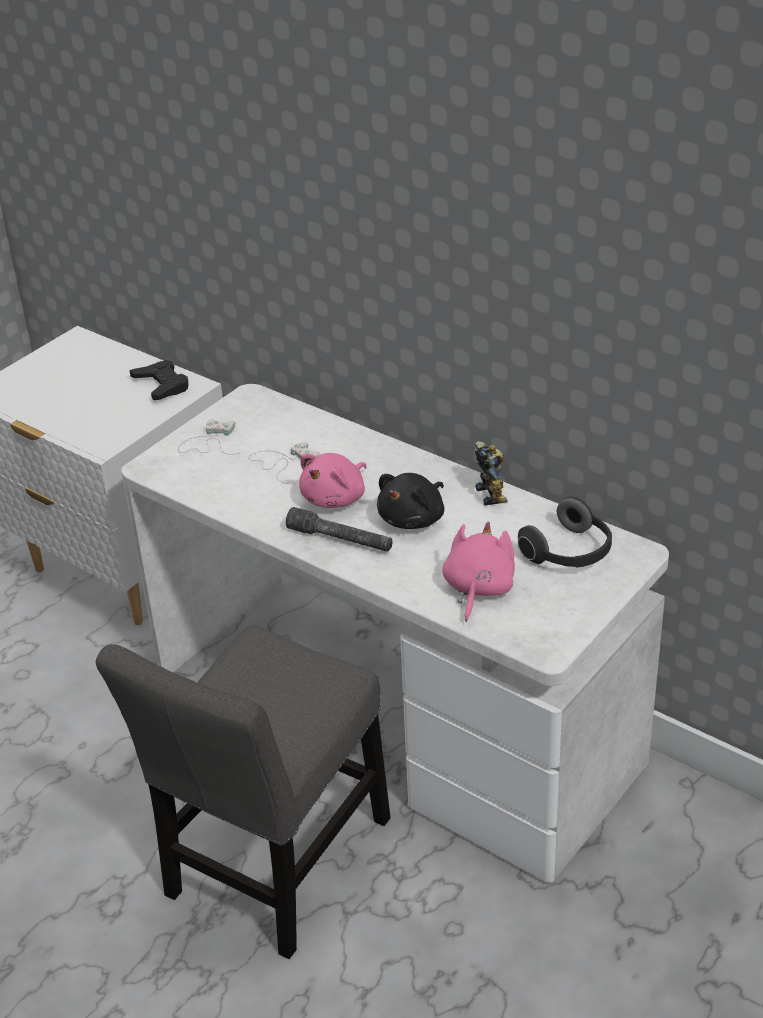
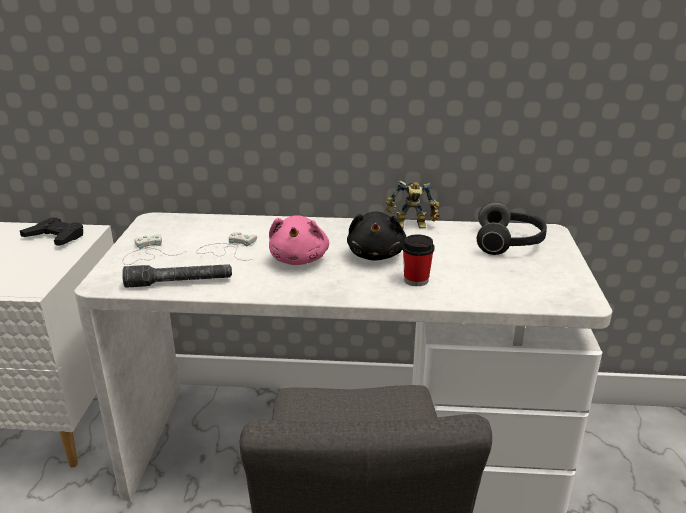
camera: 35 degrees left, 10 degrees down
grey flashlight [286,507,393,552] -> grey flashlight moved to [122,264,232,288]
pink plush toy [442,522,515,622] -> none
toy robot [474,441,508,506] -> toy robot turned 135 degrees clockwise [386,181,440,229]
none -> cup [402,234,435,286]

